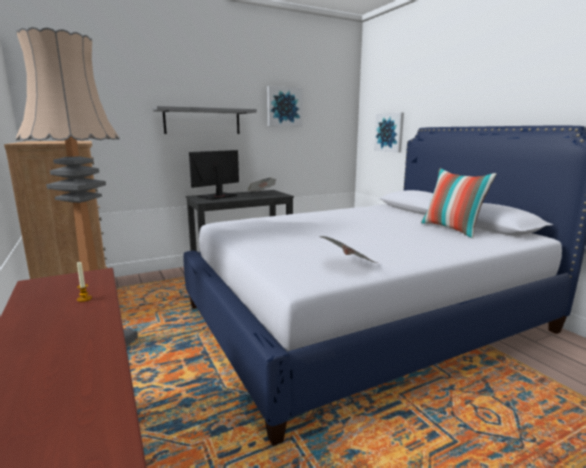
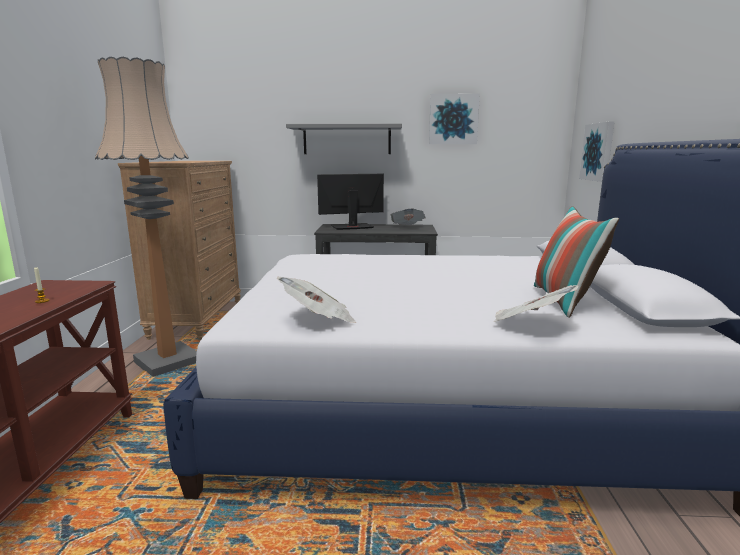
camera: 30 degrees right, 0 degrees up
none -> newspaper [494,285,578,322]

